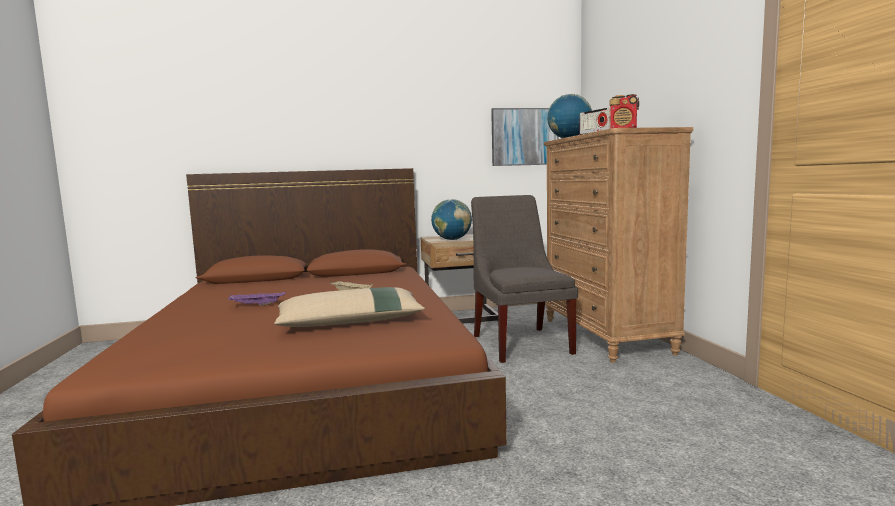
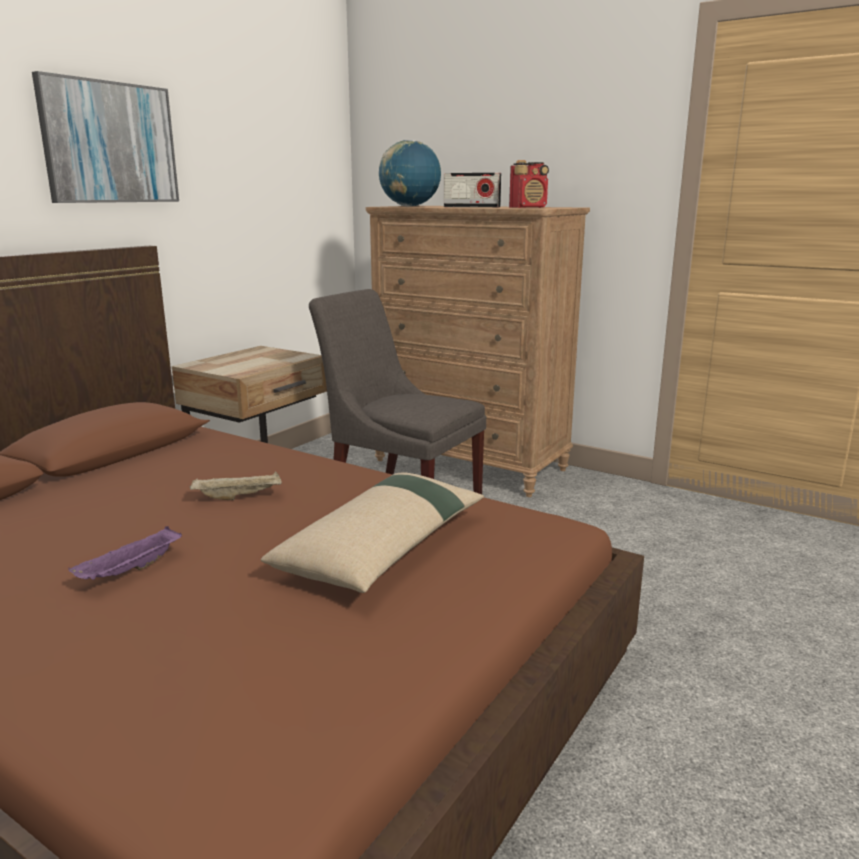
camera: 45 degrees left, 10 degrees up
globe [431,199,472,240] -> none
picture [491,108,559,166] -> picture moved to [32,71,179,203]

